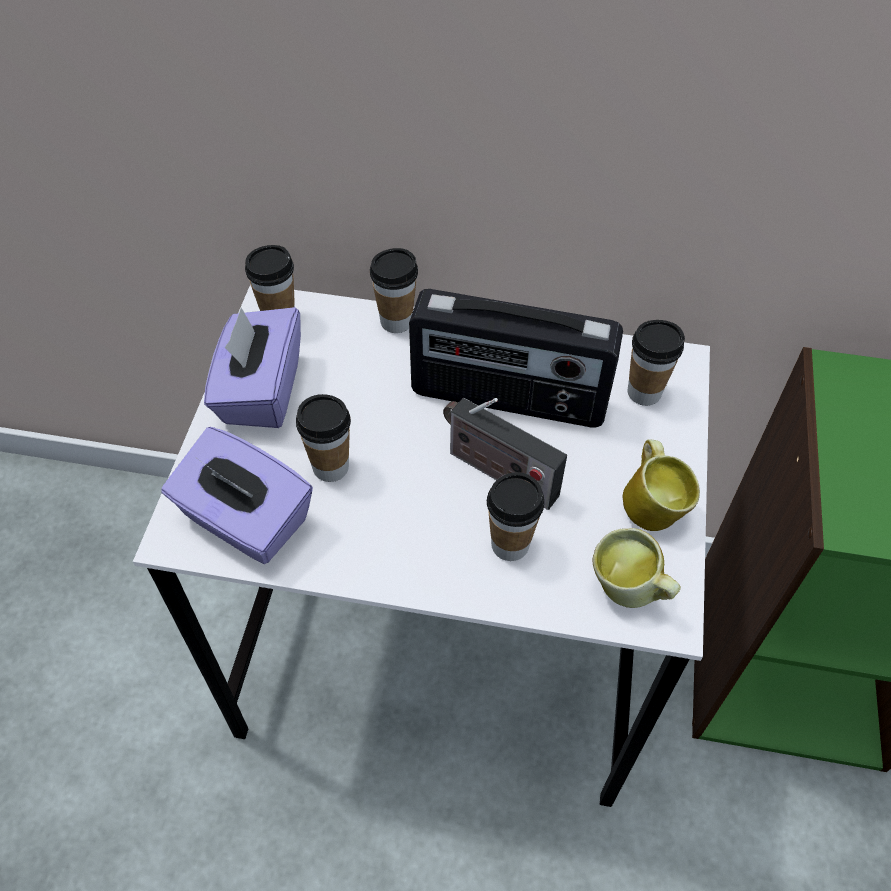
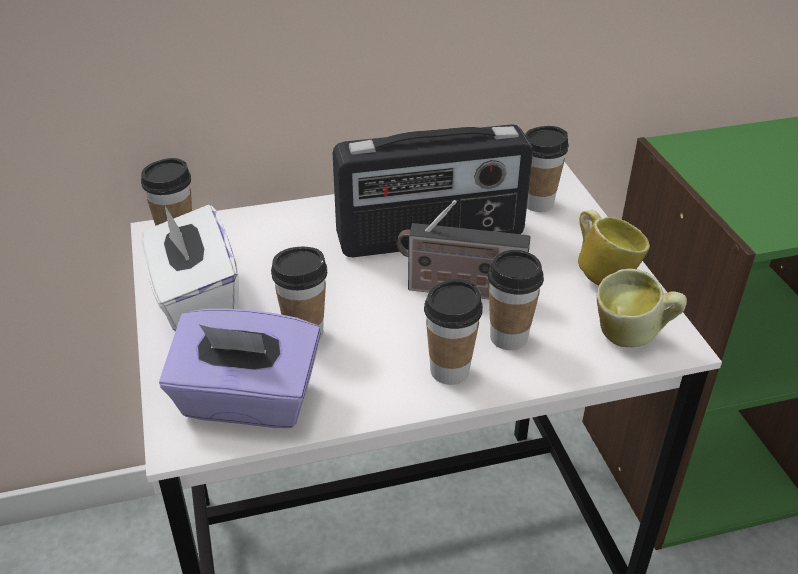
camera: 25 degrees left, 15 degrees down
purple tissue box [204,307,301,428] -> white tissue box [141,205,239,331]
cup [370,248,418,333] -> cup moved to [424,279,483,385]

